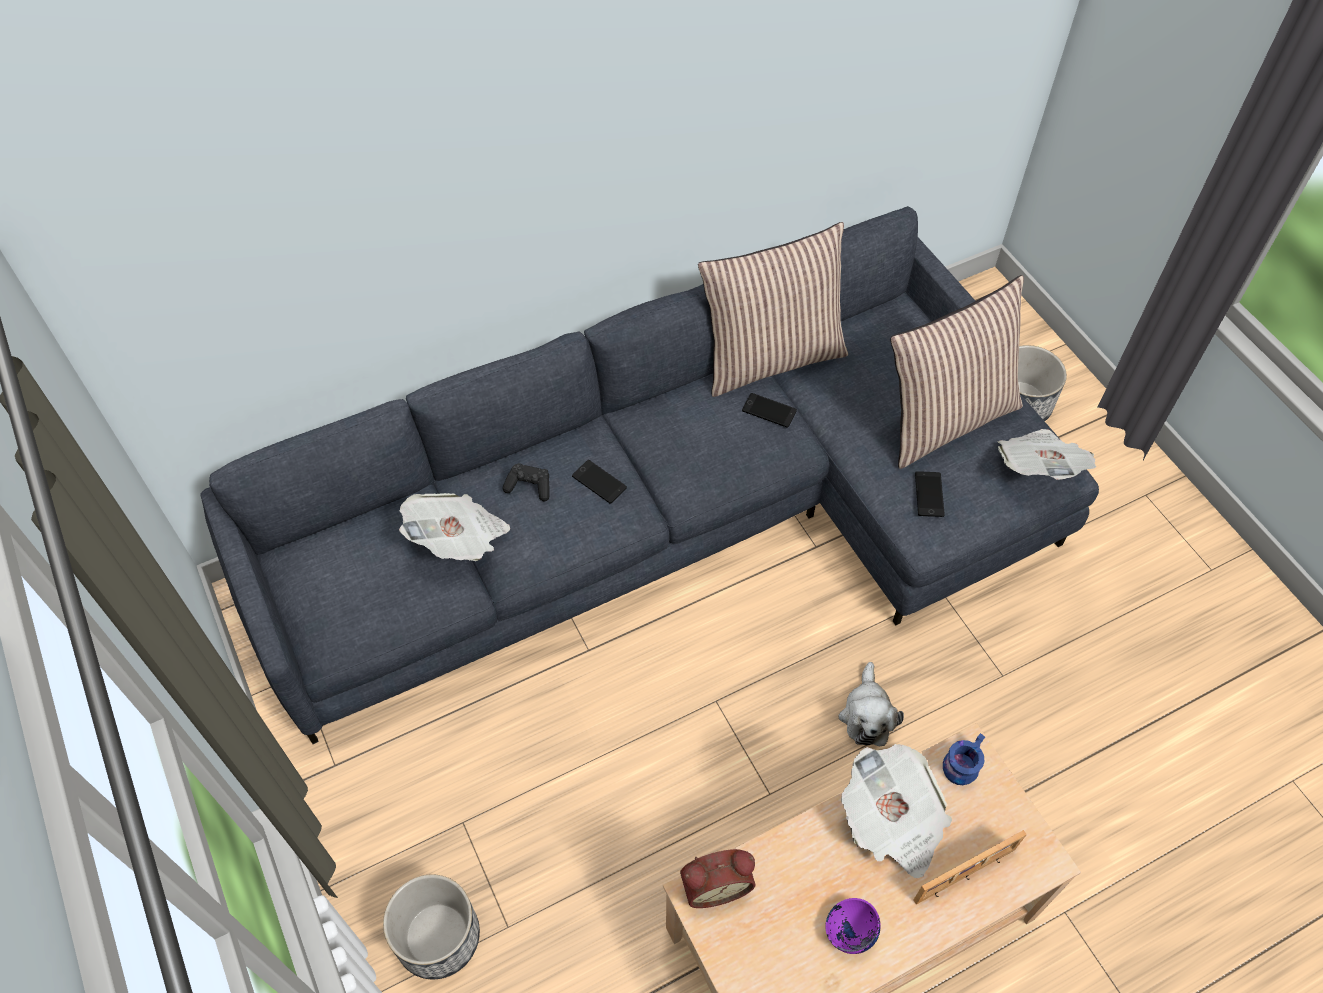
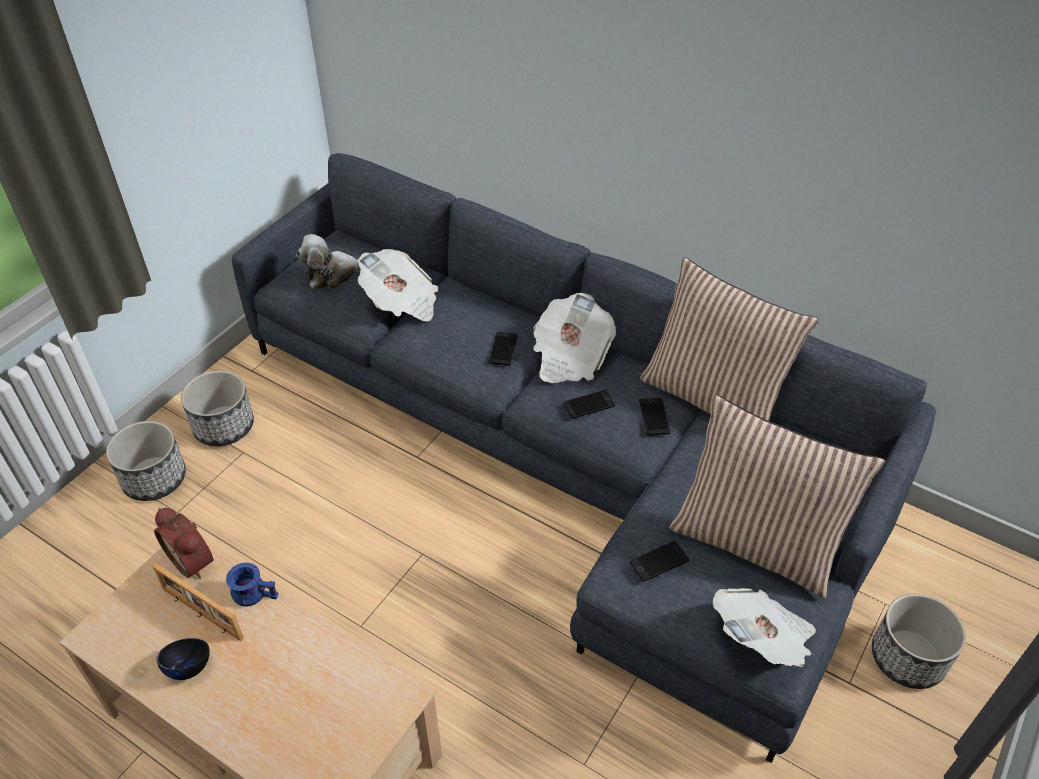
camera: 60 degrees right, 10 degrees down
black game controller [502,463,549,502] -> none
purple bowl [825,898,881,954] -> black bowl [156,638,209,680]
plush toy [839,662,904,746] -> plush toy moved to [296,234,360,289]
newspaper [841,744,952,878] -> newspaper moved to [533,293,616,383]
picture frame [914,830,1027,905] -> picture frame moved to [152,564,244,641]
blue mug [943,733,985,785] -> blue mug moved to [226,563,279,607]
none -> planter [181,370,254,446]
none -> phone [563,390,615,419]

